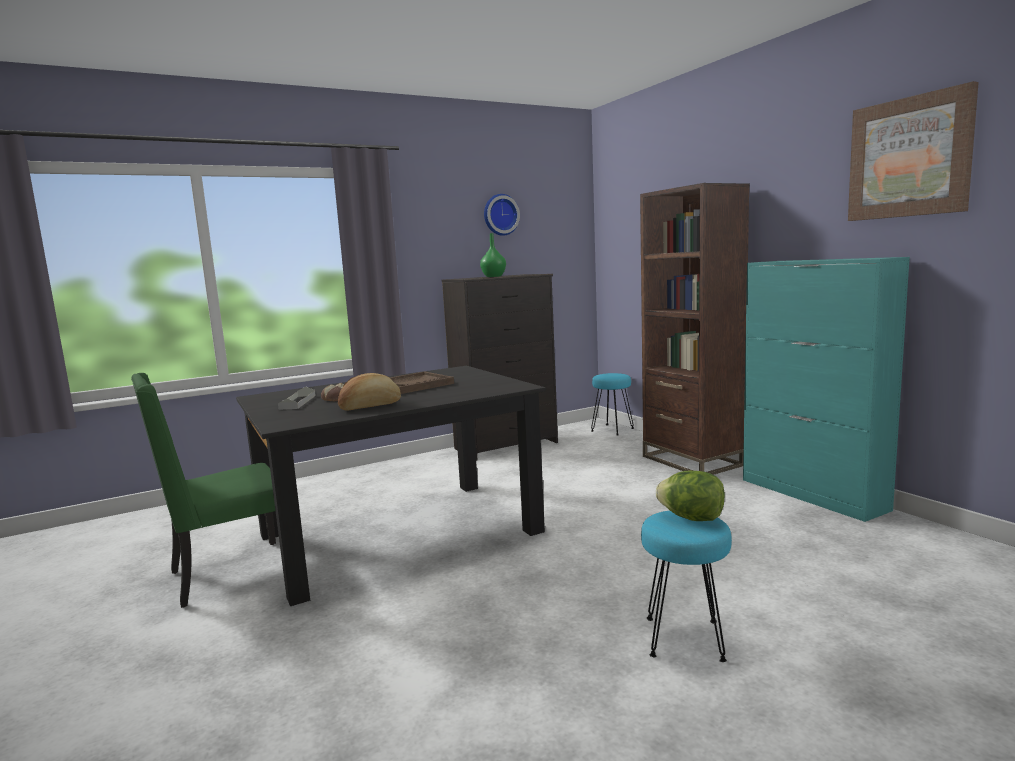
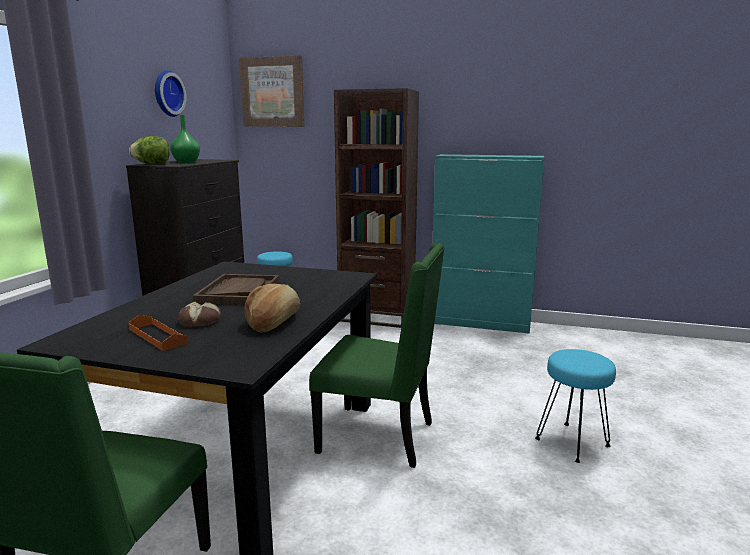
camera: 45 degrees left, 5 degrees up
grey tray [278,386,316,410] -> orange tray [128,314,187,351]
lettuce [656,471,725,521] -> lettuce moved to [129,136,170,165]
picture [848,81,979,221] -> picture moved to [239,56,304,127]
none -> green chair [309,243,445,468]

